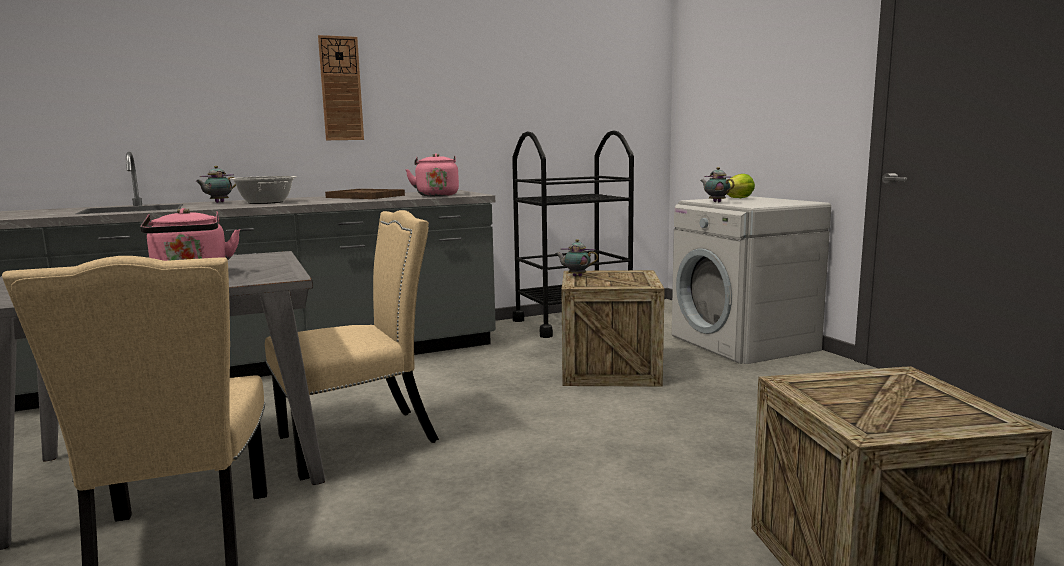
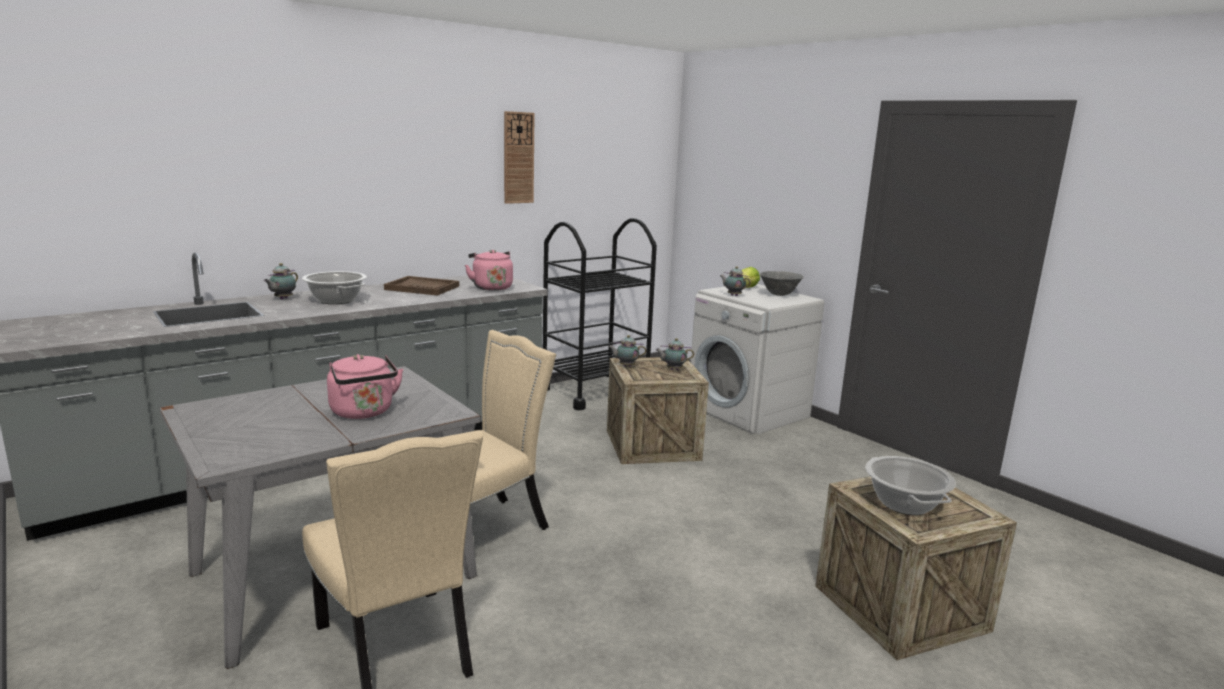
camera: 15 degrees left, 5 degrees up
wall clock [318,35,364,140] -> wall clock moved to [504,111,535,204]
none -> teapot [656,338,694,370]
none -> grey bowl [760,271,804,296]
none -> cooking pot [865,456,956,515]

